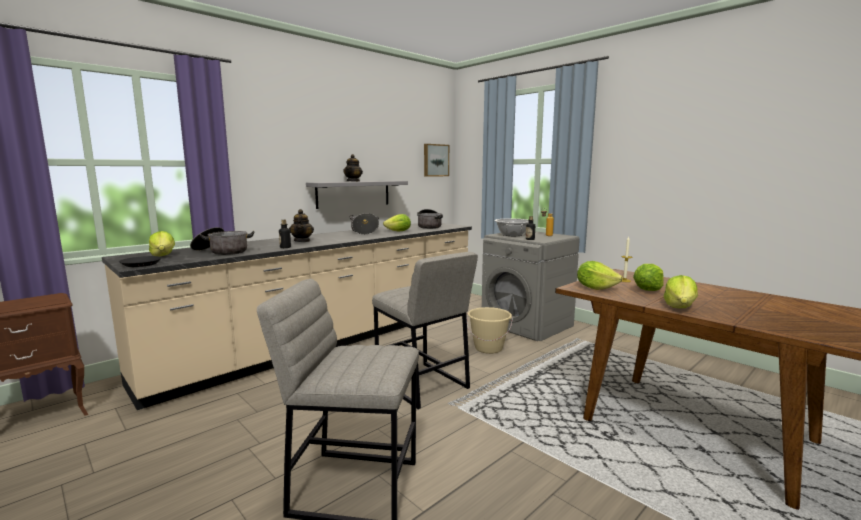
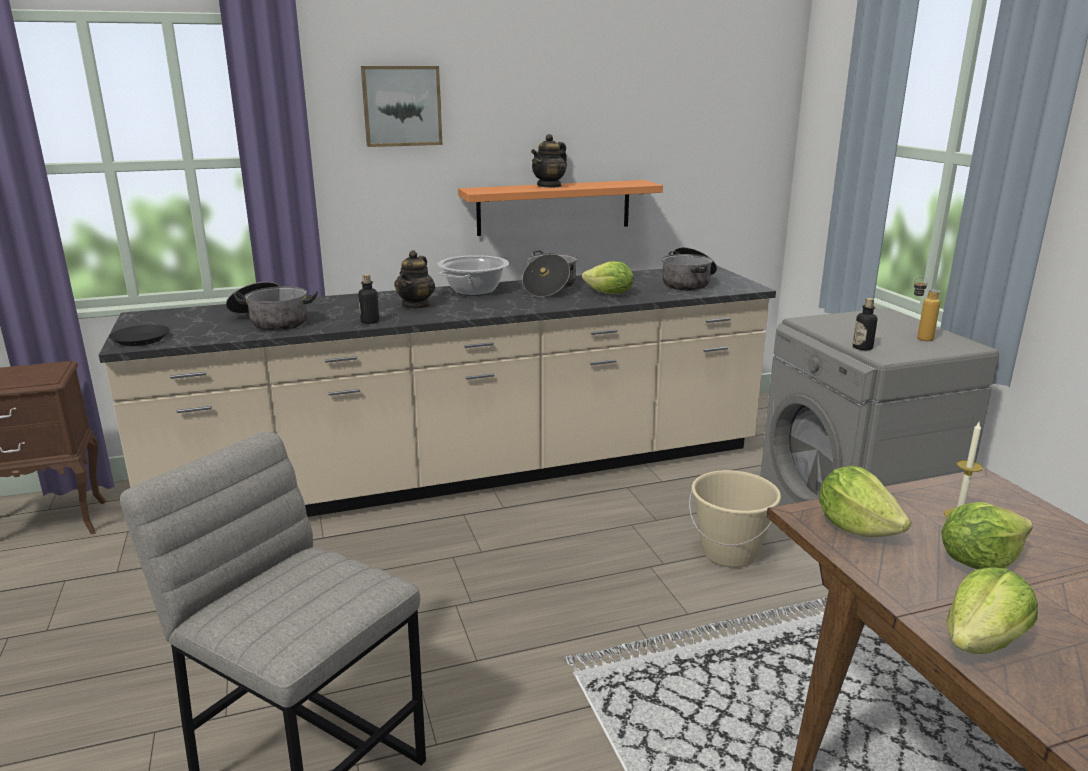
camera: 25 degrees right, 10 degrees up
lettuce [149,231,175,257] -> none
grey shelf [306,181,408,209] -> orange shelf [458,180,663,236]
grey chair [372,252,478,409] -> none
picture [424,144,449,177] -> picture moved to [361,66,442,147]
cooking pot [494,219,529,236] -> cooking pot moved to [438,255,509,296]

